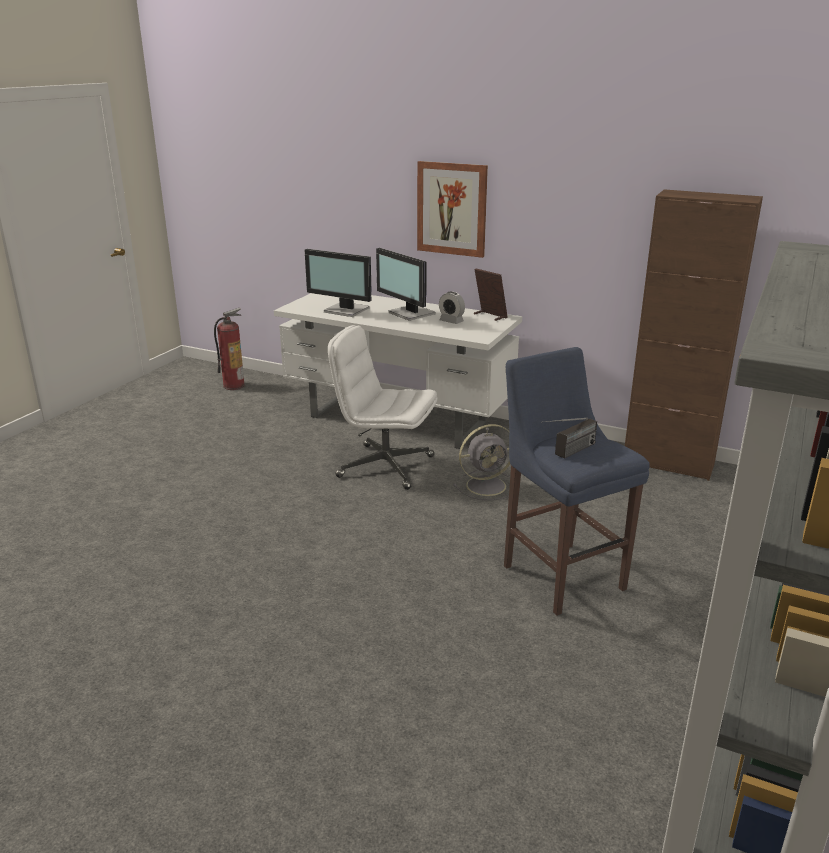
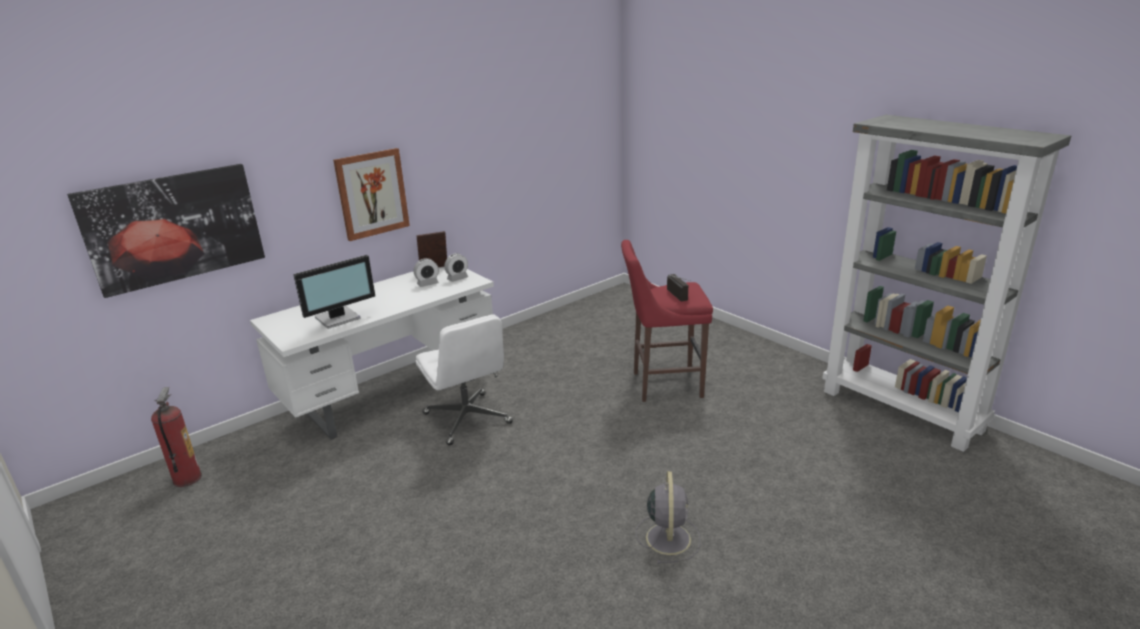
camera: 65 degrees left, 0 degrees up
white office chair [328,325,437,490] -> white office chair turned 75 degrees counterclockwise [416,314,513,445]
monitor [376,248,436,321] -> none
grey fan [453,424,510,500] -> grey fan moved to [636,471,701,564]
blue stool [504,347,650,616] -> red stool [621,240,713,402]
brown cabinet [625,189,763,481] -> none
none -> picture [67,164,265,298]
none -> alarm clock [444,253,468,282]

